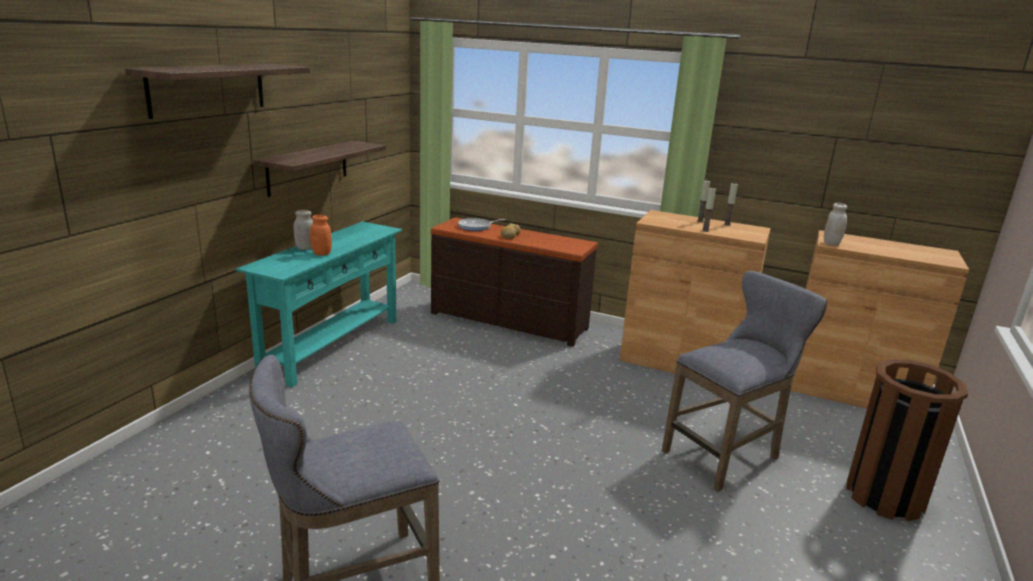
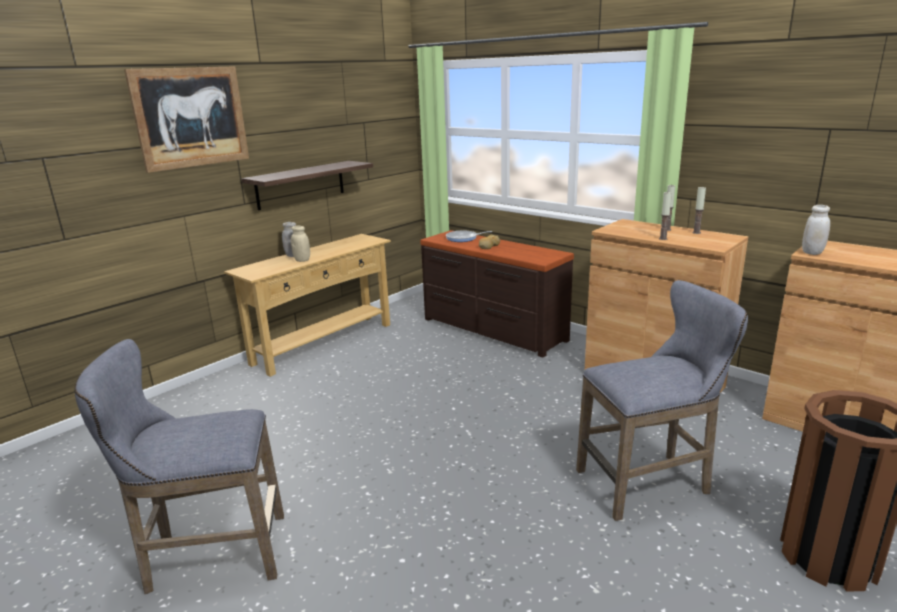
camera: 20 degrees right, 0 degrees up
shelf [125,64,310,119] -> picture [124,66,249,173]
turquoise console table [236,222,402,387] -> beige console table [224,234,391,377]
orange jar [310,215,332,256] -> beige jar [291,226,310,262]

